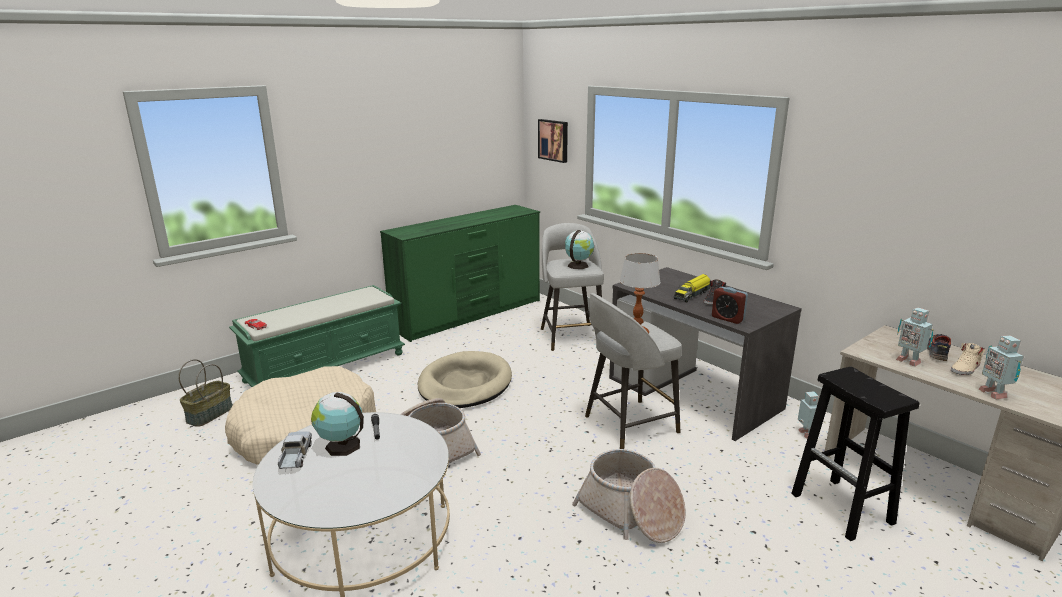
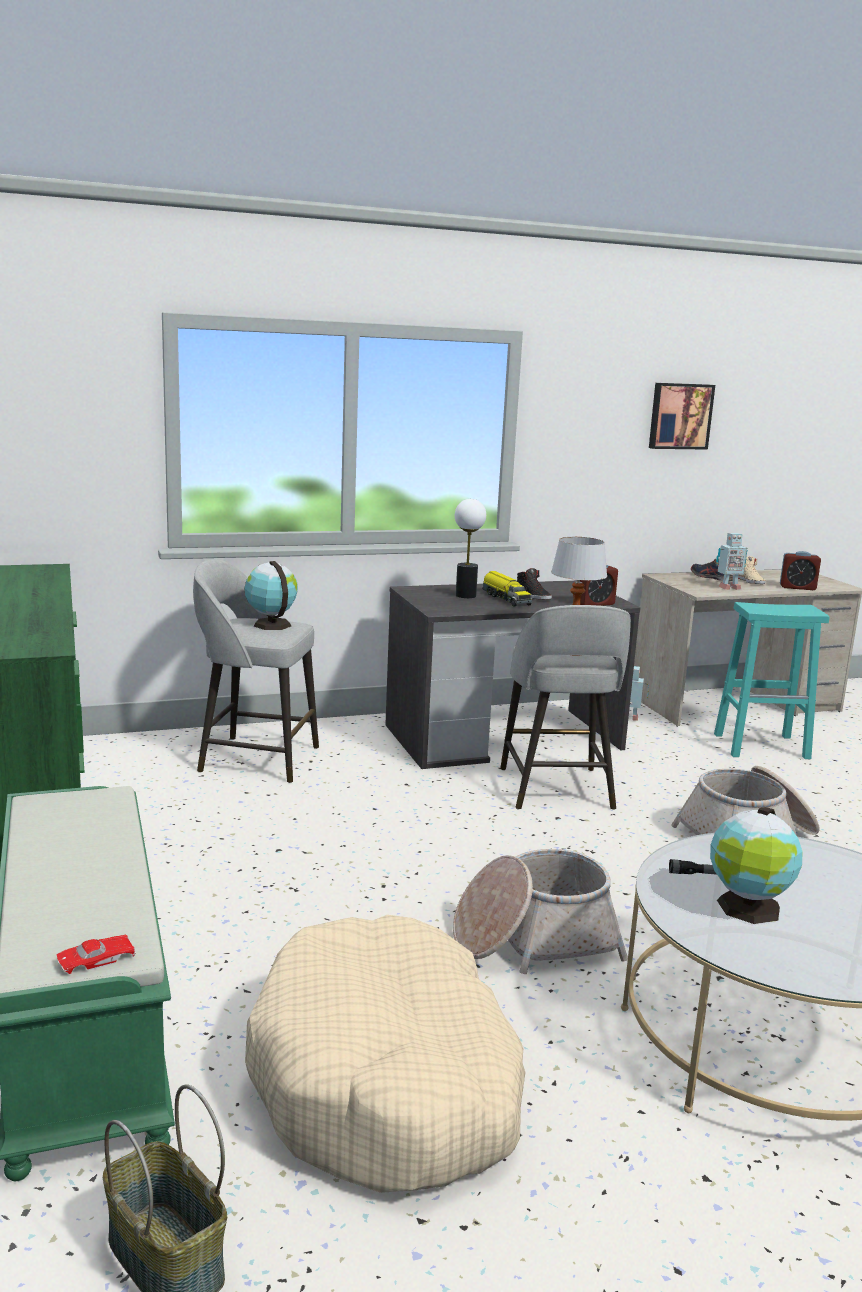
camera: 70 degrees left, 5 degrees down
toy truck [278,431,312,471] -> none
beige dog bed [418,351,512,408] -> none
picture [538,119,568,163] -> picture moved to [649,383,715,450]
black stool [791,367,919,541] -> turquoise stool [714,602,829,759]
toy robot [979,336,1024,400] -> alarm clock [780,551,821,590]
none -> table lamp [455,499,486,598]

